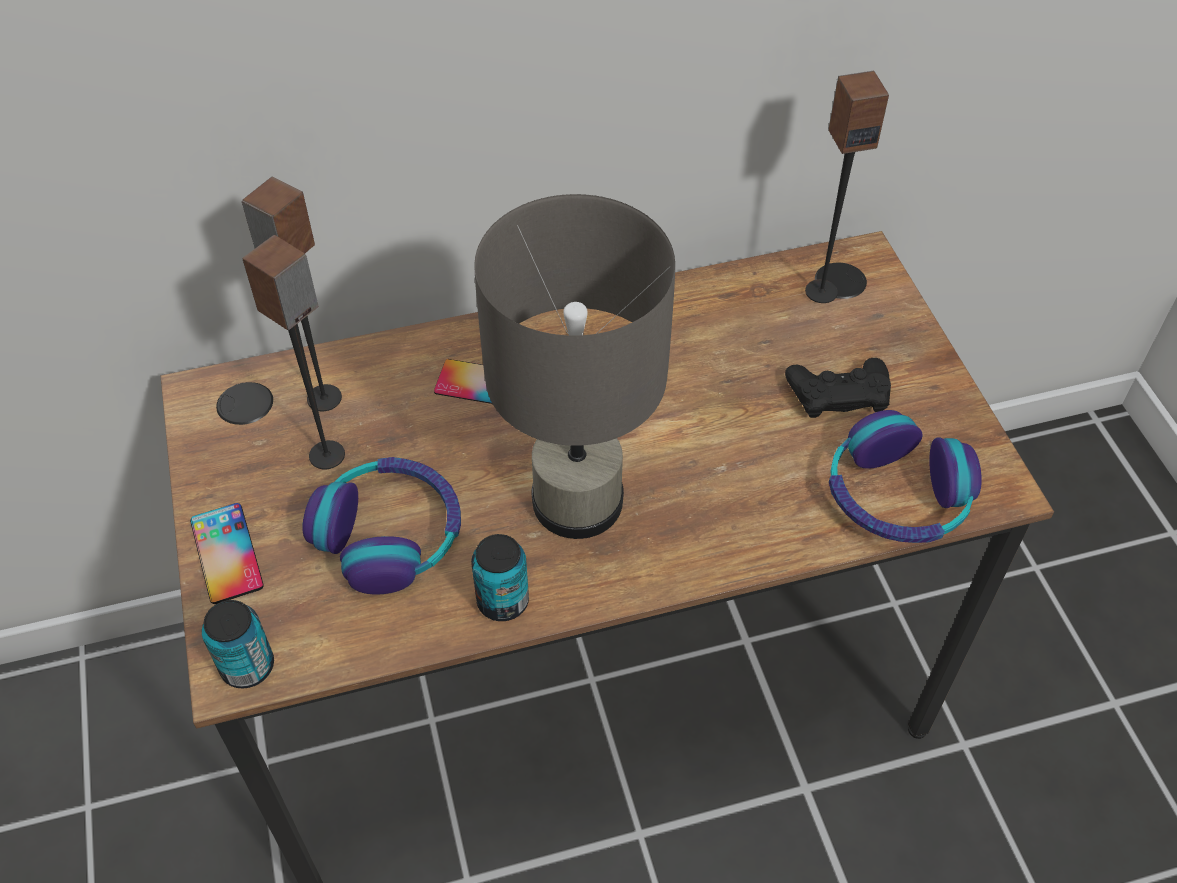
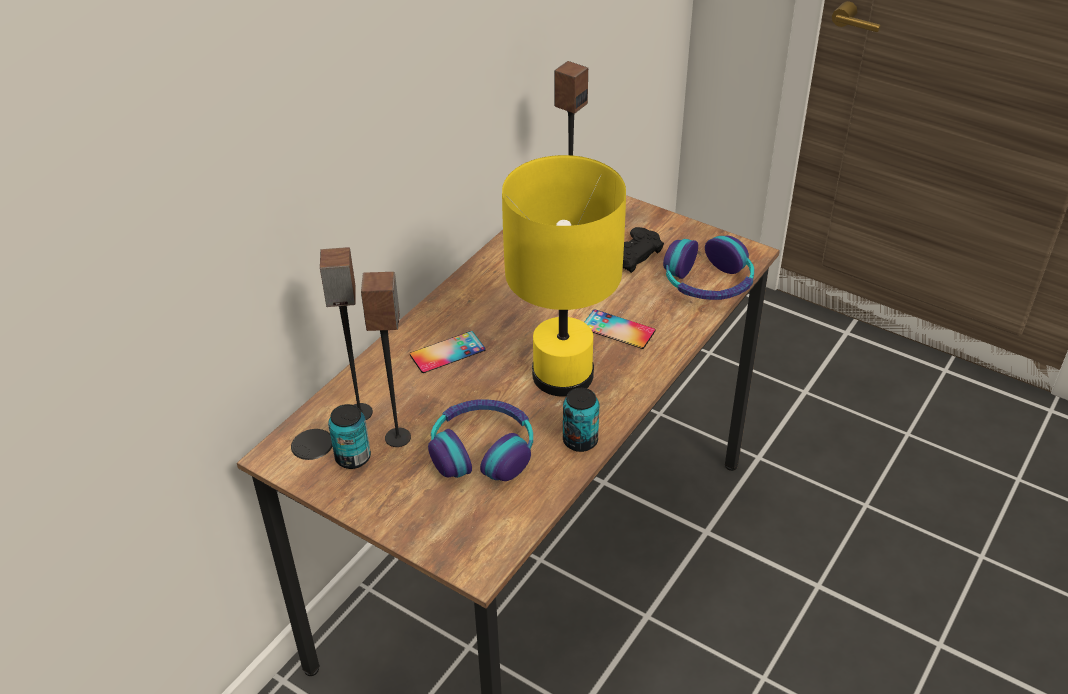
camera: 40 degrees left, 10 degrees down
phone [190,503,264,604] -> phone moved to [584,309,655,349]
can [202,600,274,688] -> can moved to [328,404,371,469]
grey table lamp [475,194,675,539] -> yellow table lamp [502,155,626,397]

